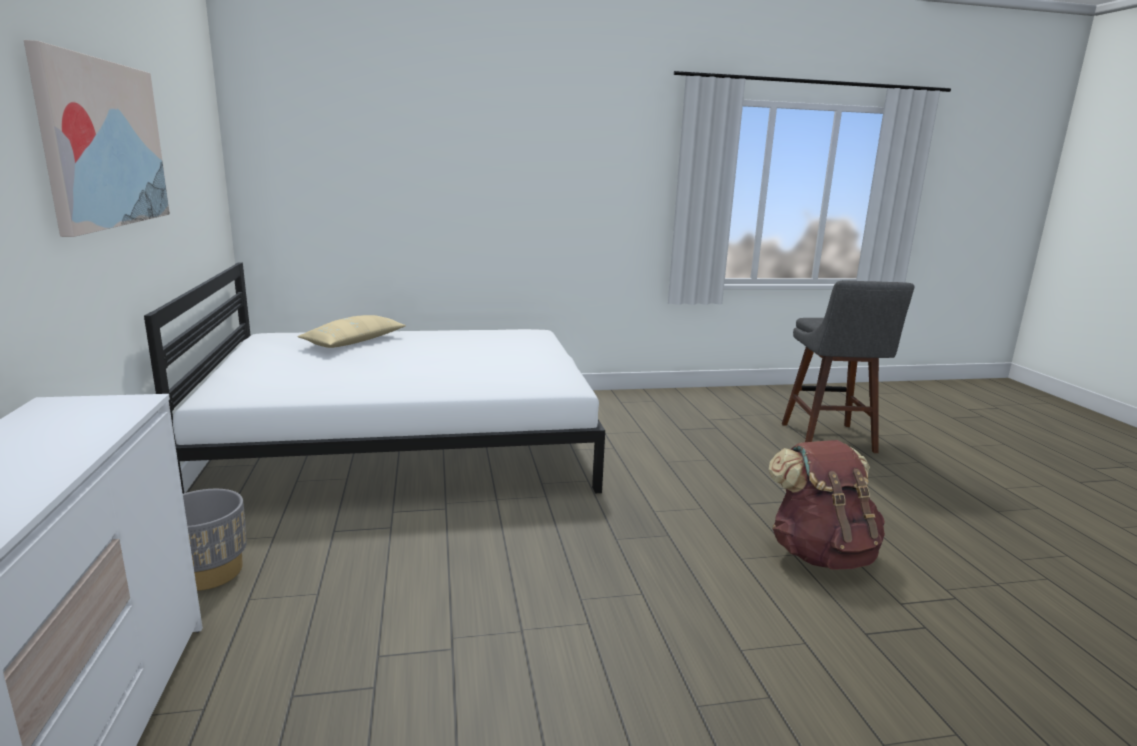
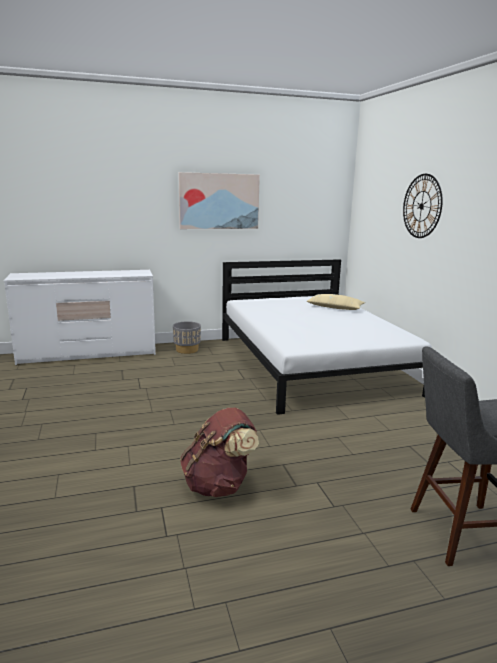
camera: 85 degrees right, 0 degrees up
none -> wall clock [403,174,443,238]

